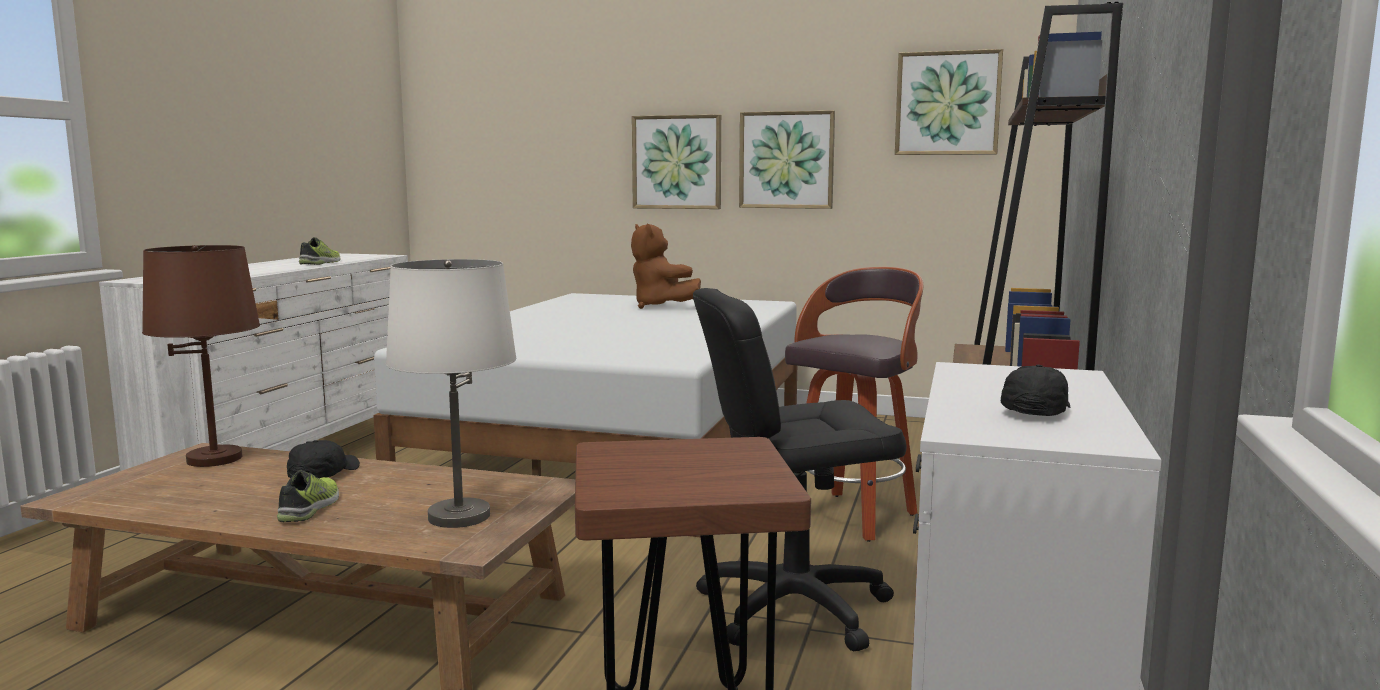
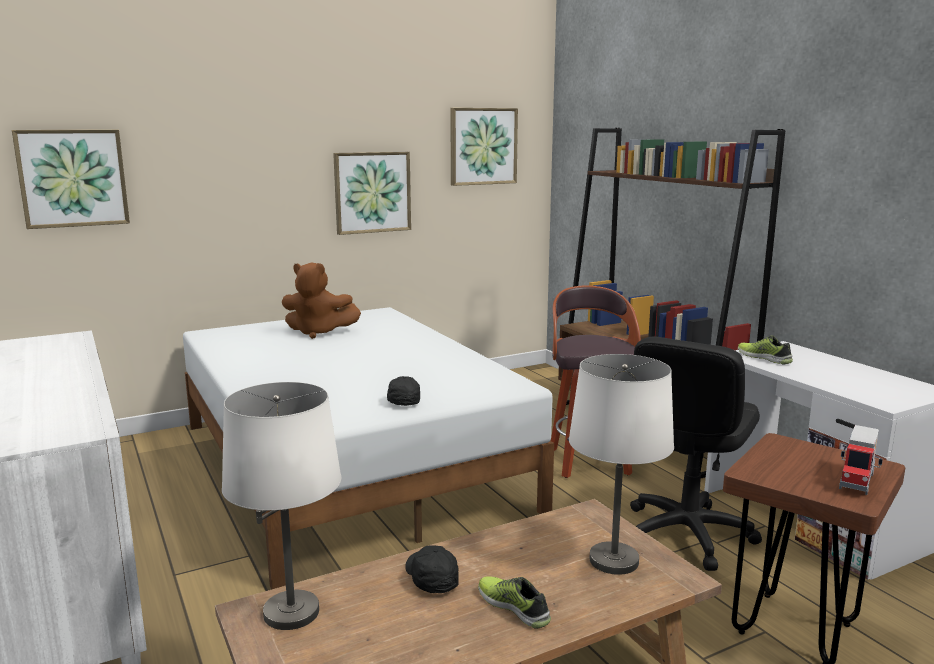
camera: 45 degrees left, 5 degrees up
brown table lamp [142,245,260,467] -> white table lamp [222,382,341,630]
shoe [299,237,341,265] -> shoe moved to [738,335,793,365]
picture [632,114,721,209] -> picture moved to [12,130,130,229]
black cap [1001,365,1070,416] -> black cap moved to [387,376,420,406]
none -> toy truck [839,425,883,495]

